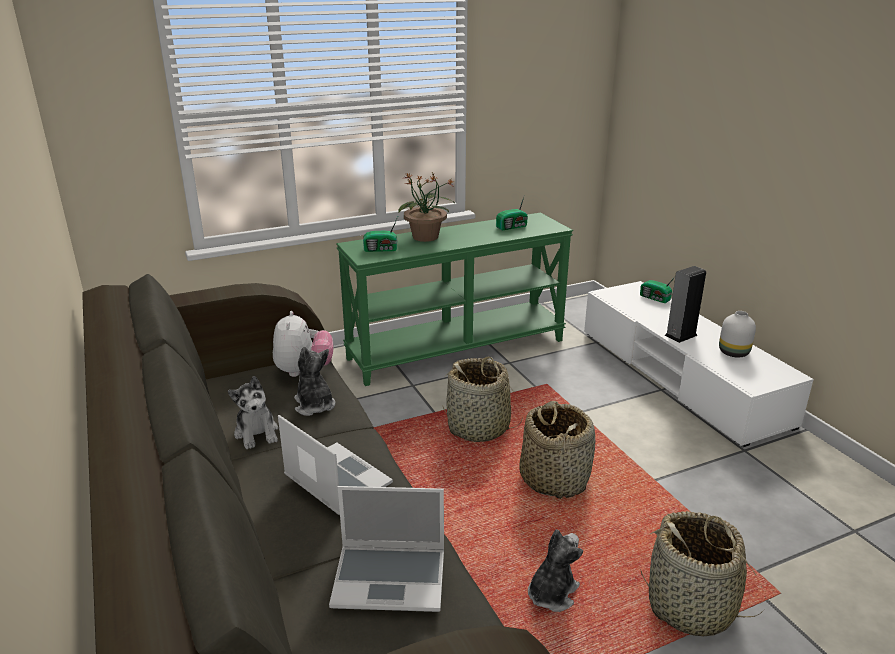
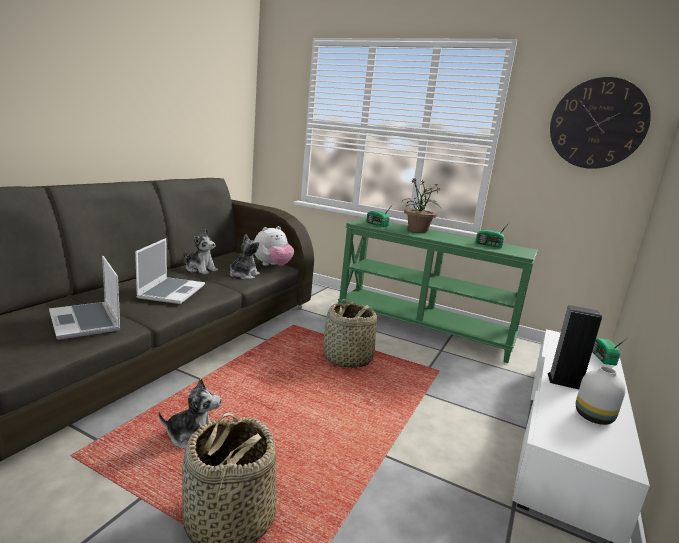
camera: 50 degrees right, 10 degrees down
plush toy [228,376,279,449] -> plush toy turned 90 degrees counterclockwise [184,229,218,274]
basket [519,401,595,499] -> none
none -> wall clock [550,77,651,169]

